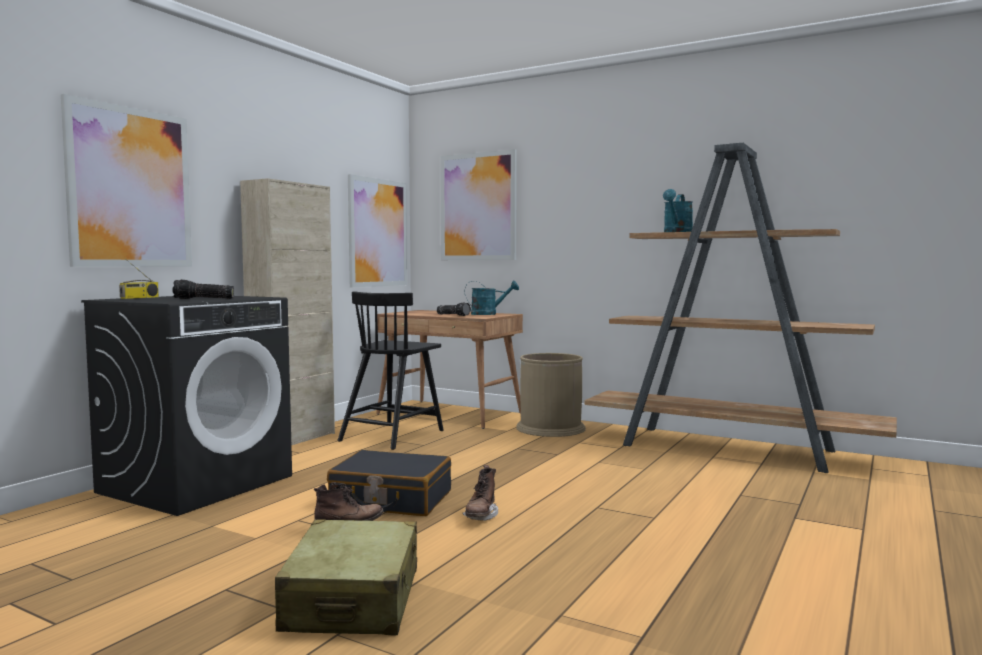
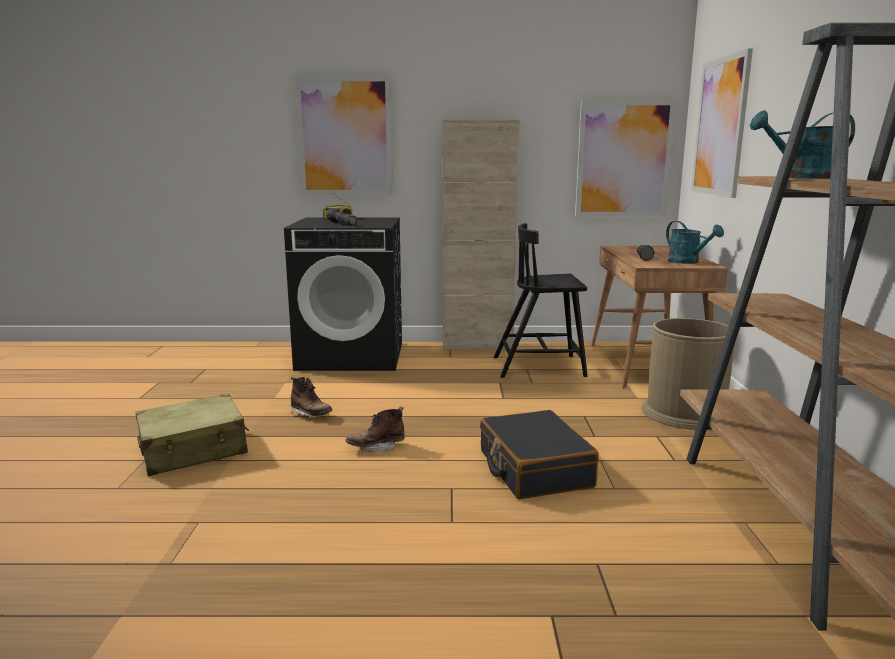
camera: 60 degrees right, 10 degrees up
black suitcase [327,450,451,516] -> black suitcase moved to [480,410,599,499]

